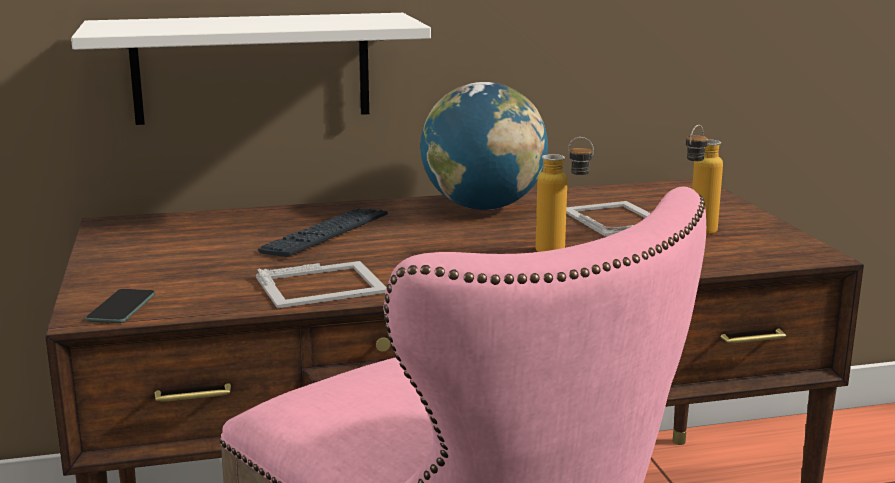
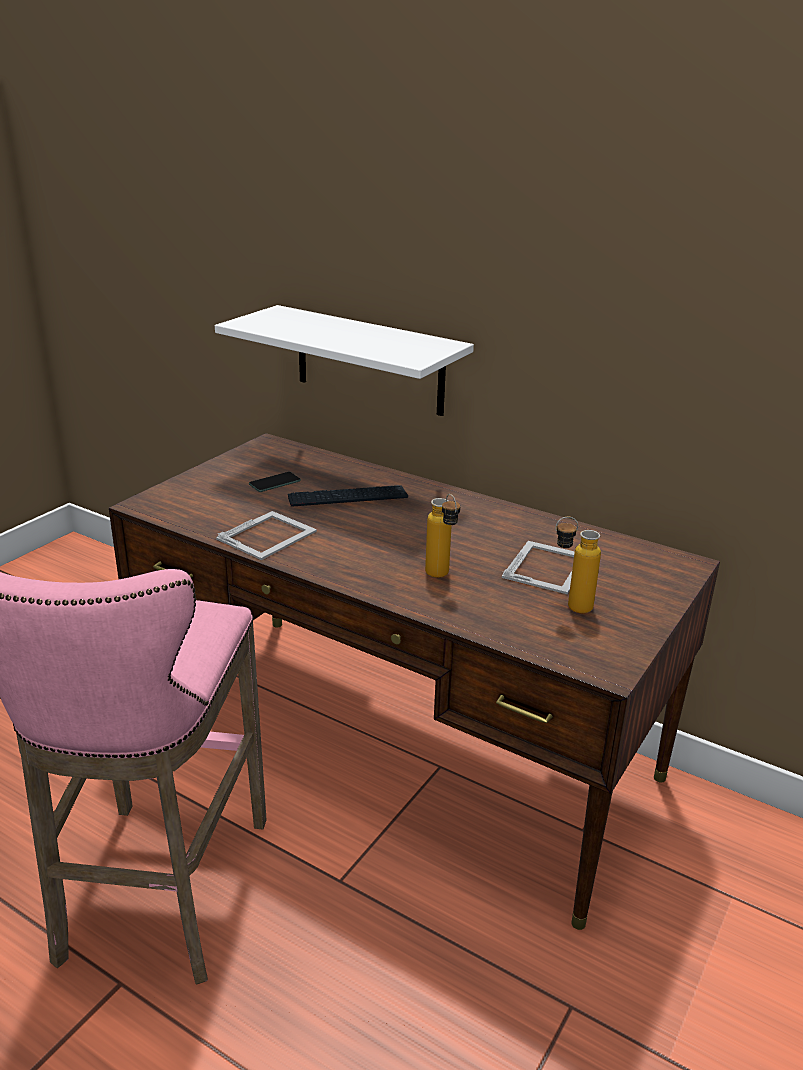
camera: 45 degrees right, 10 degrees up
phone [85,289,155,323] -> phone moved to [249,472,301,492]
picture frame [256,261,386,308] -> picture frame turned 75 degrees counterclockwise [216,511,317,560]
globe [420,82,548,210] -> none

